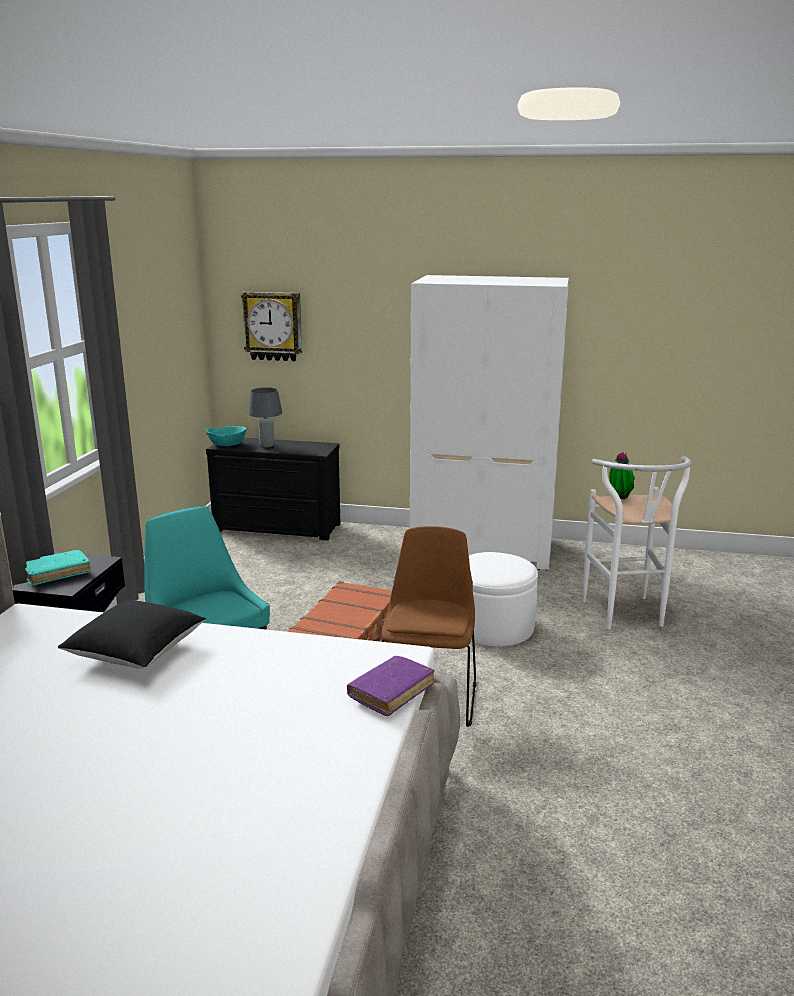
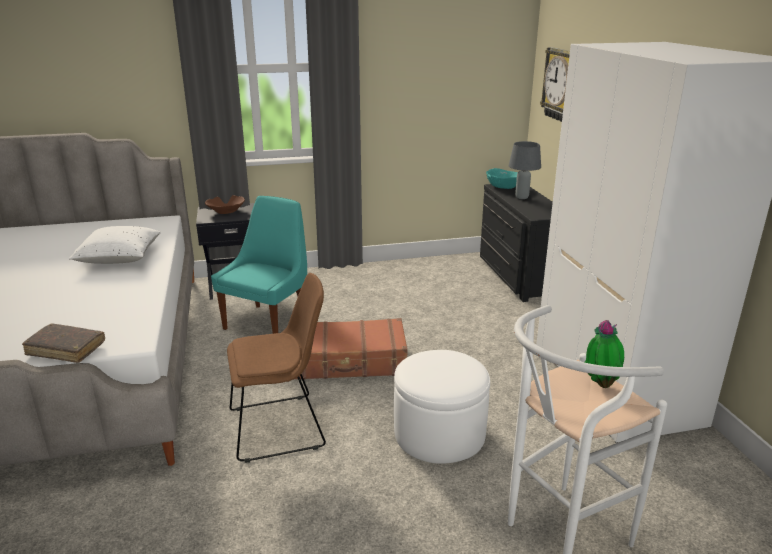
camera: 65 degrees right, 5 degrees up
turquoise book [25,550,91,586] -> brown bowl [205,195,245,214]
black pillow [58,600,206,669] -> white pillow [69,226,161,264]
purple book [347,656,435,716] -> brown book [22,323,105,363]

